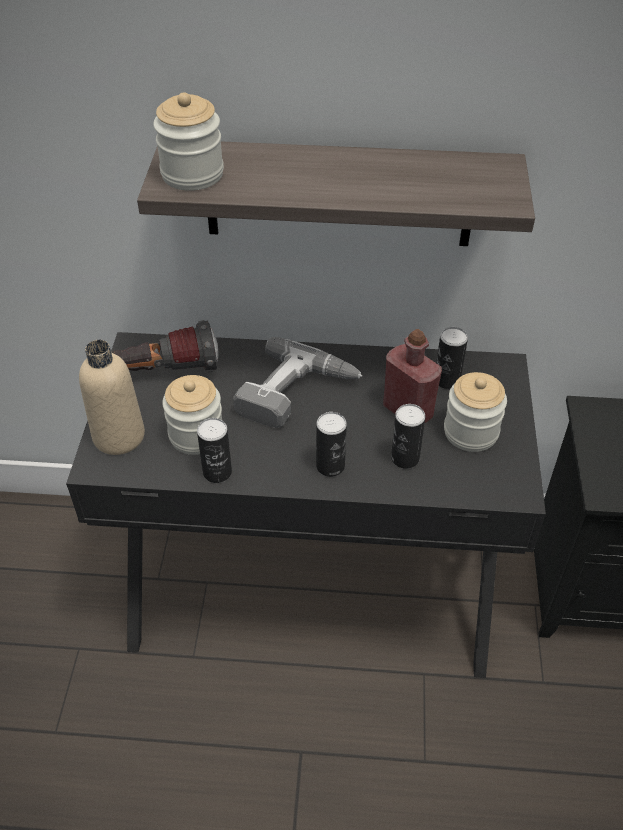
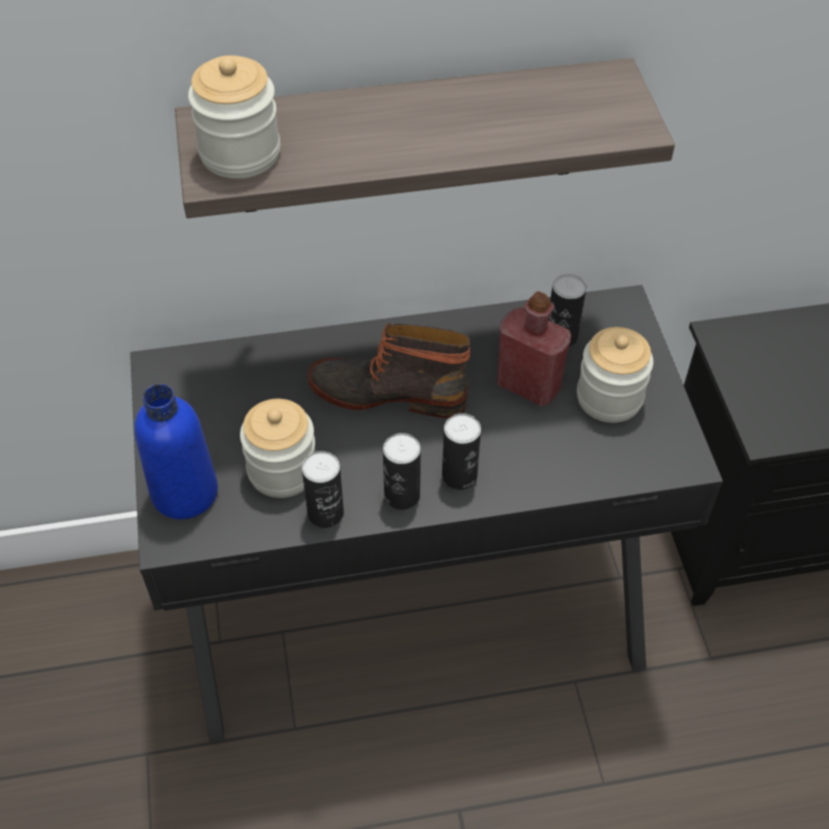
camera: 15 degrees left, 5 degrees up
beige bottle [79,340,145,455] -> blue bottle [134,384,218,519]
flashlight [112,320,218,372] -> none
power drill [233,337,362,428] -> boot [308,324,470,418]
can [391,404,425,469] -> can moved to [383,433,421,510]

